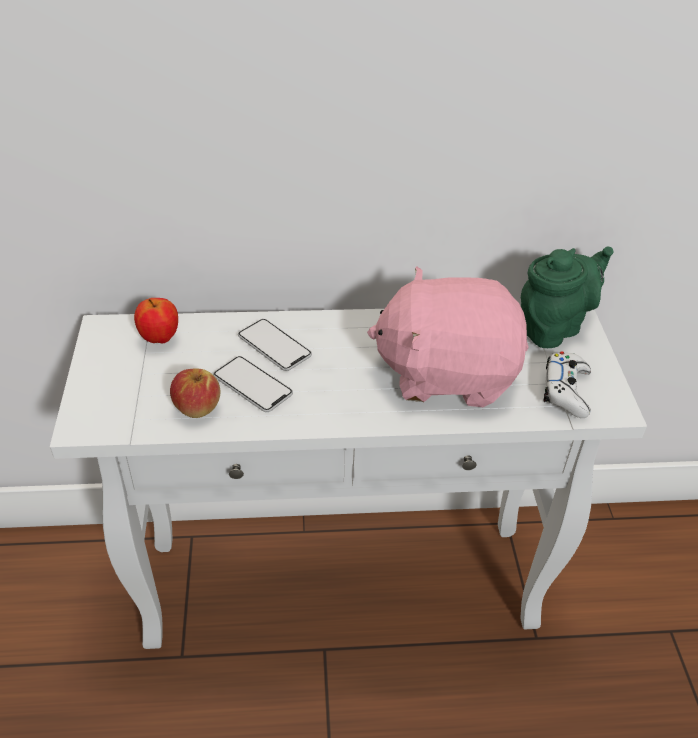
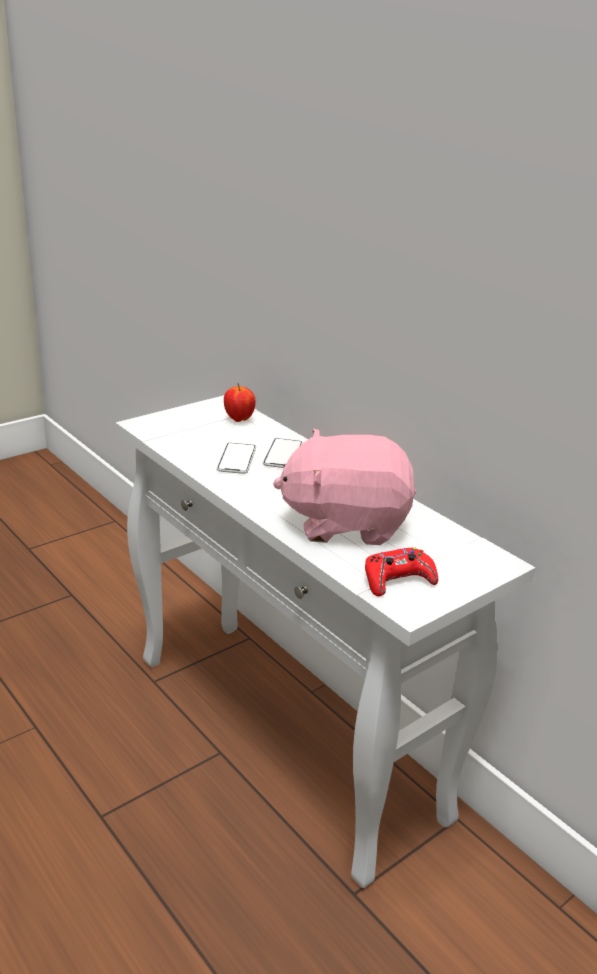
camera: 55 degrees right, 15 degrees down
apple [170,368,220,418] -> none
pink plush toy [367,266,529,407] -> pink plush toy turned 60 degrees counterclockwise [273,429,416,545]
green teapot [521,246,614,348] -> none
white game controller [543,351,591,418] -> red game controller [365,548,438,596]

